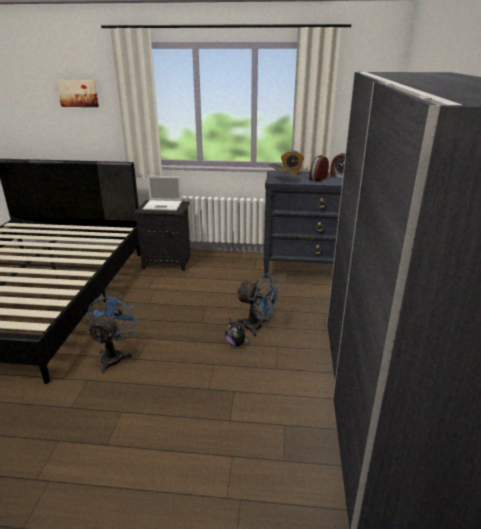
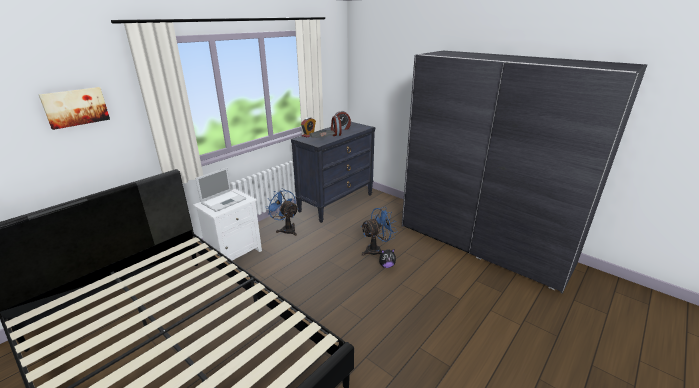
camera: 55 degrees left, 0 degrees up
blue fan [87,292,139,373] -> blue fan moved to [265,189,298,236]
black nightstand [134,200,191,271] -> white nightstand [193,189,262,261]

